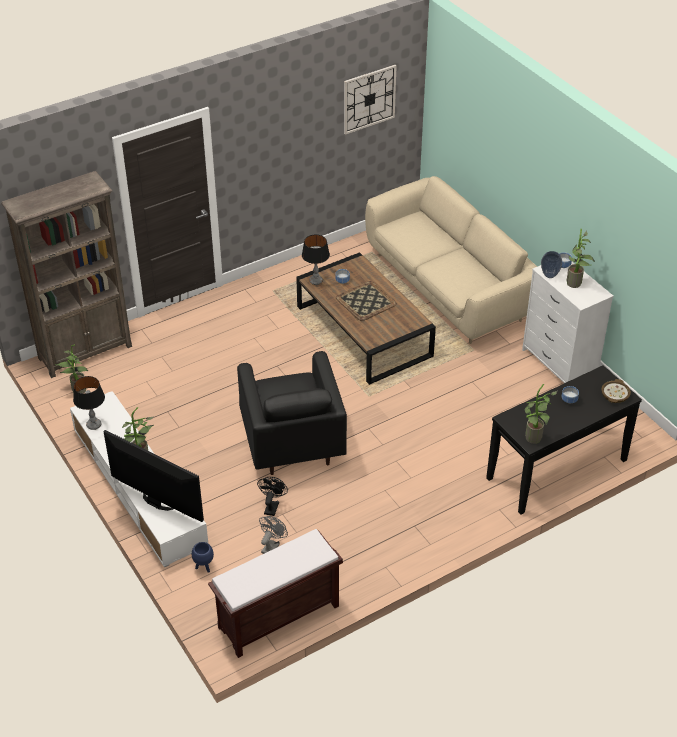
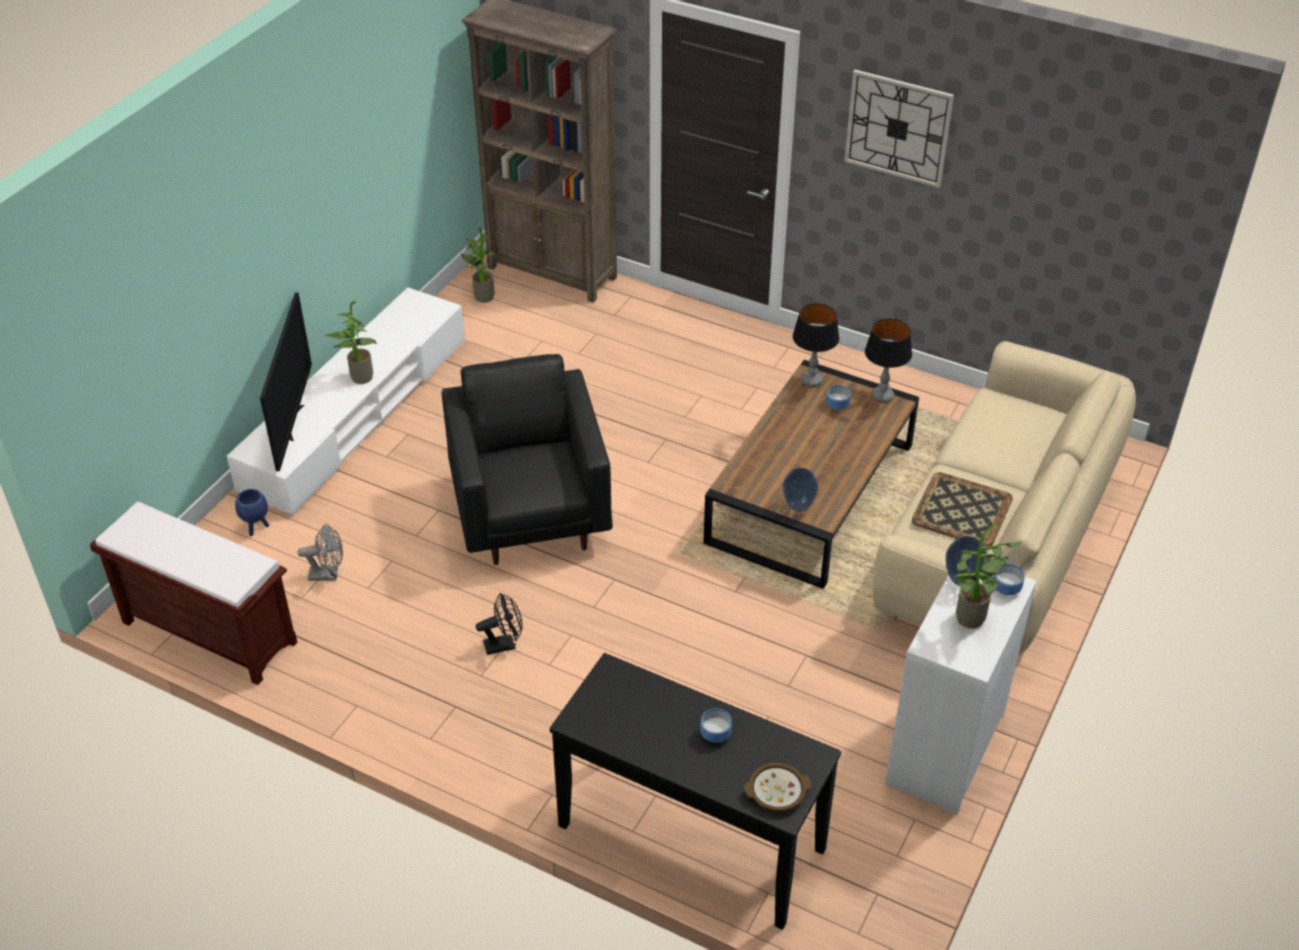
camera: 60 degrees right, 0 degrees up
table lamp [73,376,105,430] -> table lamp moved to [865,318,912,403]
black armchair [237,351,347,475] -> black armchair turned 120 degrees clockwise [442,354,613,565]
black fan [257,477,288,516] -> black fan moved to [476,593,523,655]
tray [336,281,397,321] -> tray moved to [912,472,1013,547]
wall clock [344,65,397,135] -> wall clock moved to [844,70,954,188]
potted plant [524,384,557,444] -> none
none -> vase [783,468,818,512]

